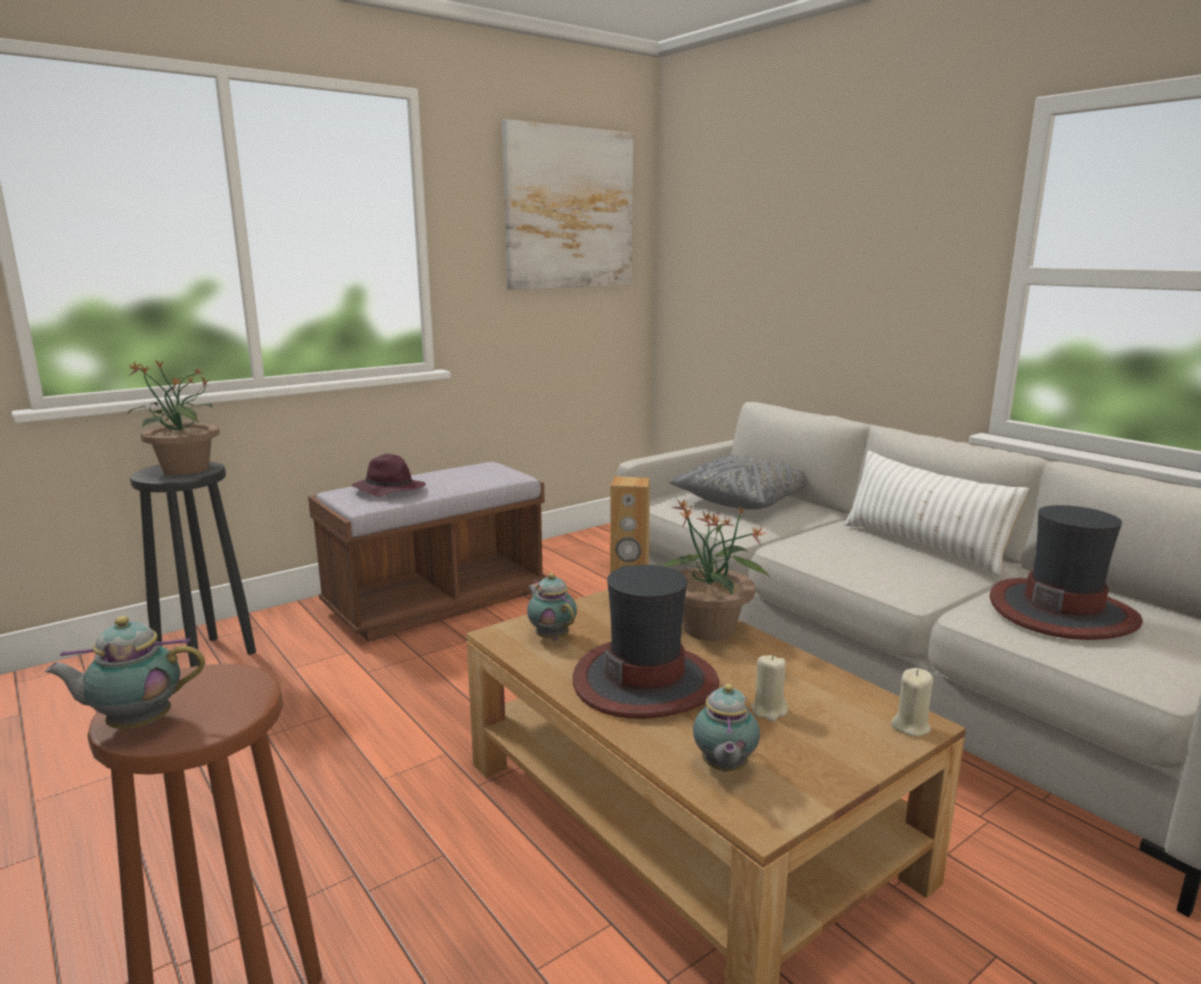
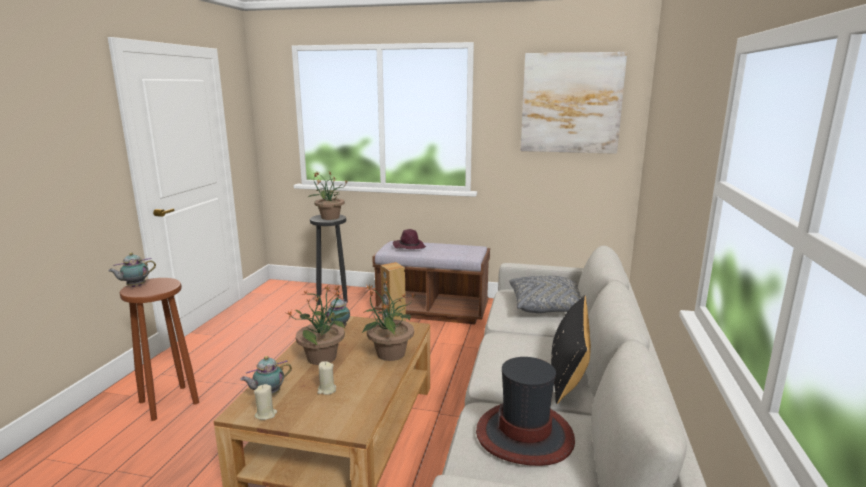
camera: 50 degrees right, 0 degrees up
teapot [45,616,205,729] -> teapot turned 75 degrees counterclockwise [108,253,156,287]
hat [573,565,719,719] -> potted plant [287,285,349,365]
white pillow [844,450,1029,576] -> black pillow [551,295,591,404]
beige candle [891,668,933,736] -> beige candle moved to [254,384,277,420]

